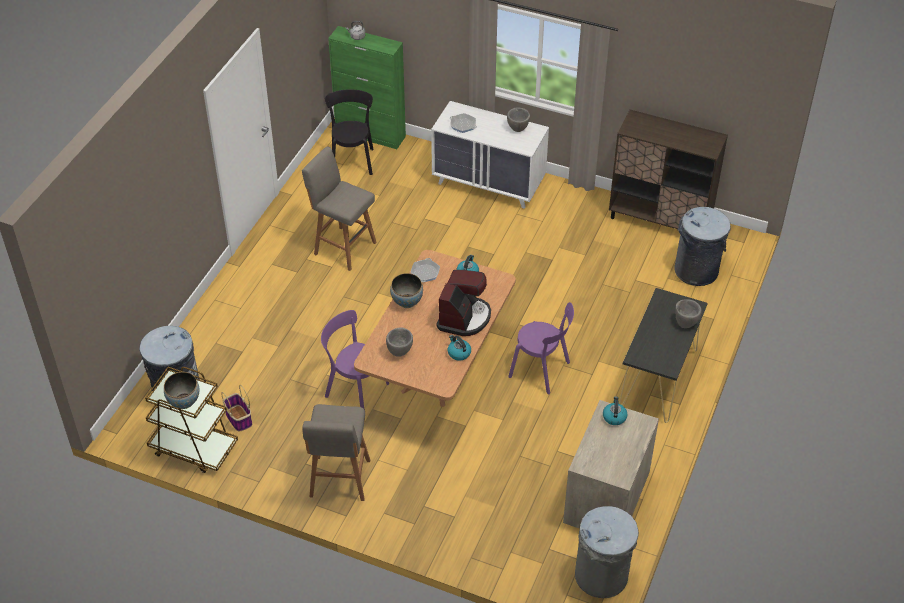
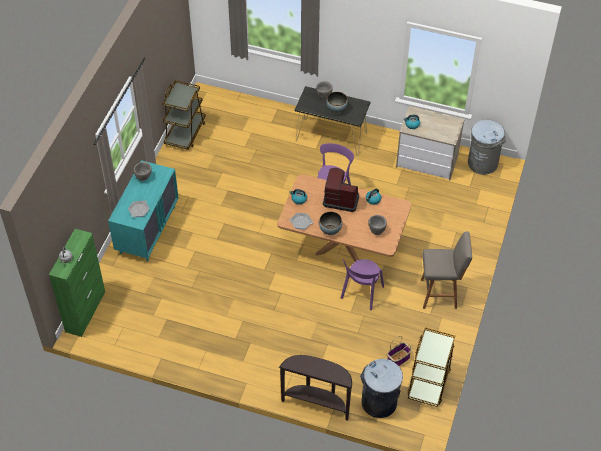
camera: 95 degrees left, 5 degrees up
bowl [164,372,199,409] -> bowl moved to [326,92,348,114]
grey stool [302,146,377,271] -> none
black chair [325,89,373,175] -> none
white dresser [431,101,549,209] -> turquoise dresser [108,160,179,262]
brown cabinet [609,110,728,229] -> brown cart [162,80,206,150]
grey trash can [674,207,731,286] -> none
none -> brown console table [279,355,352,421]

